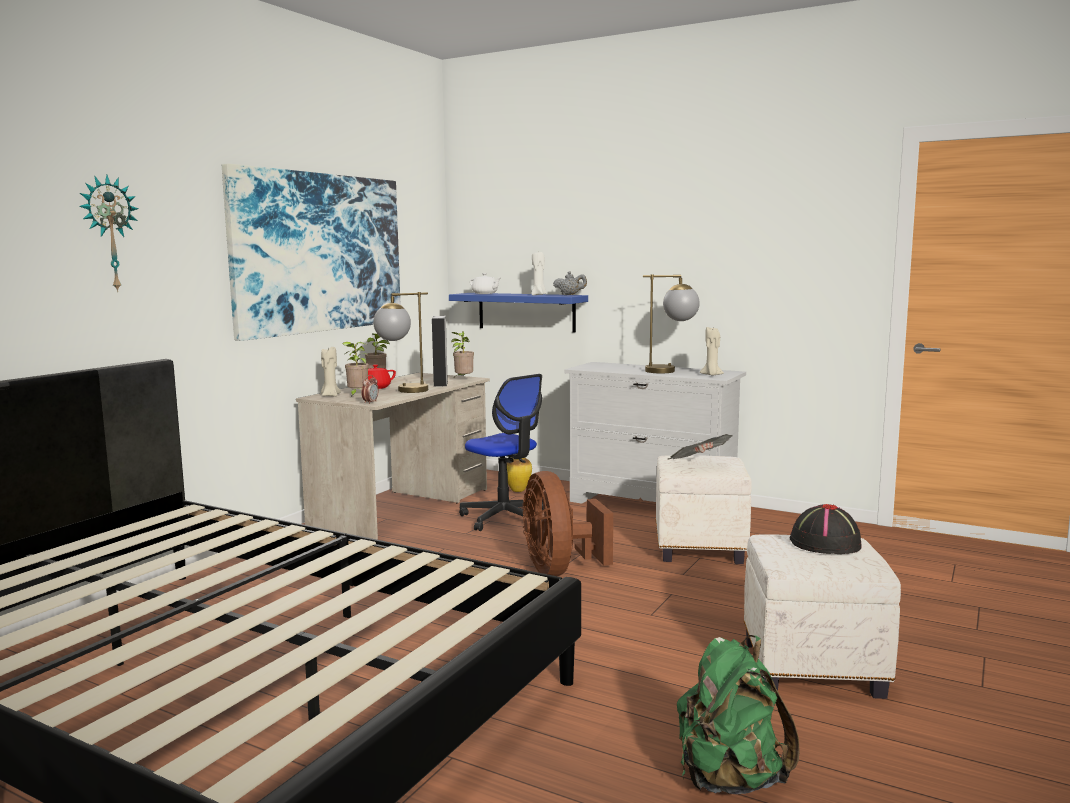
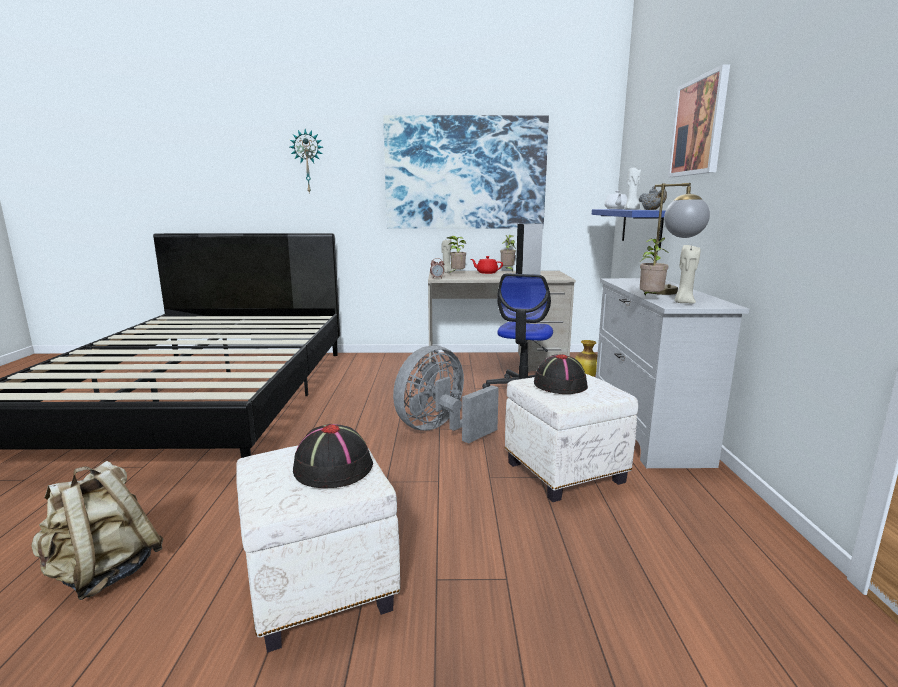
camera: 60 degrees right, 5 degrees up
table lamp [373,292,428,393] -> none
potted plant [451,331,474,379] -> potted plant moved to [640,237,669,296]
brown fan [522,471,613,576] -> grey fan [393,346,499,444]
newspaper [668,434,733,459] -> black hat [534,354,588,394]
green backpack [677,635,800,794] -> beige backpack [31,461,163,600]
none -> picture [668,64,730,177]

